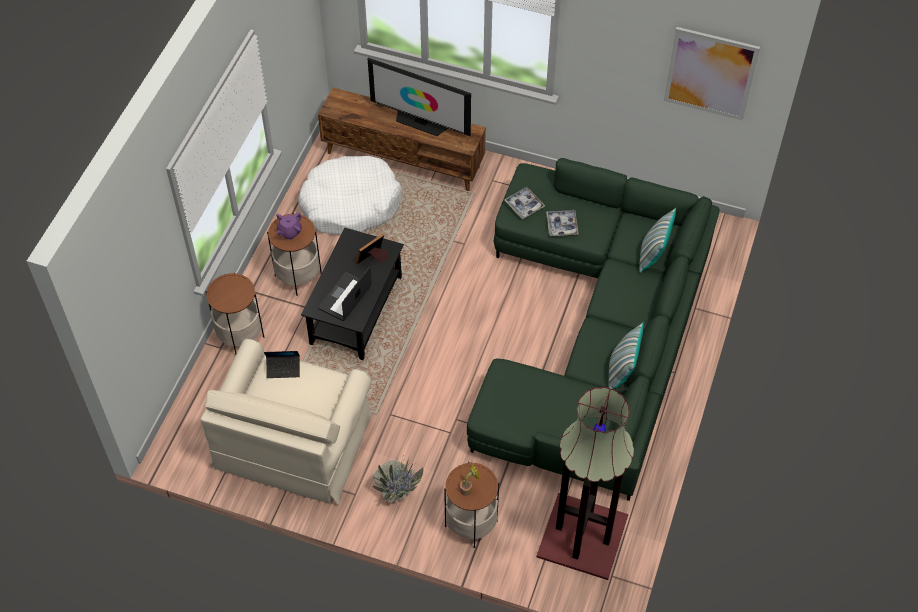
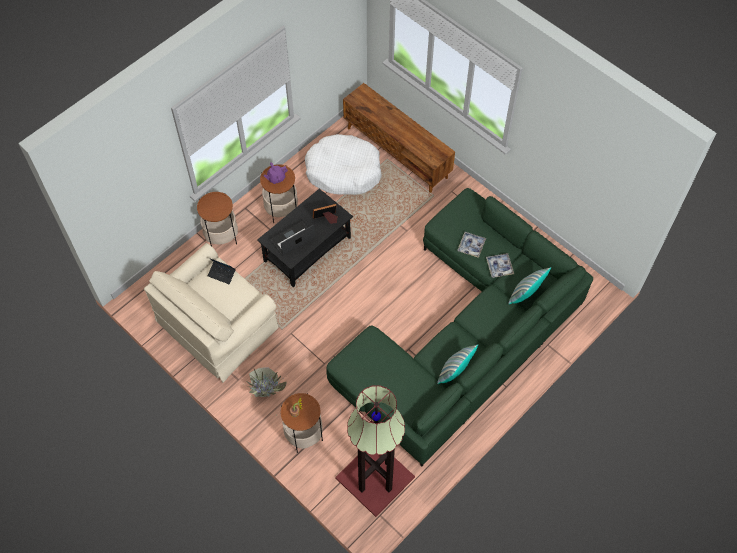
camera: 25 degrees right, 5 degrees up
television [367,58,471,136] -> none
tray [504,187,545,219] -> tray moved to [486,253,514,278]
picture [664,27,760,120] -> none

